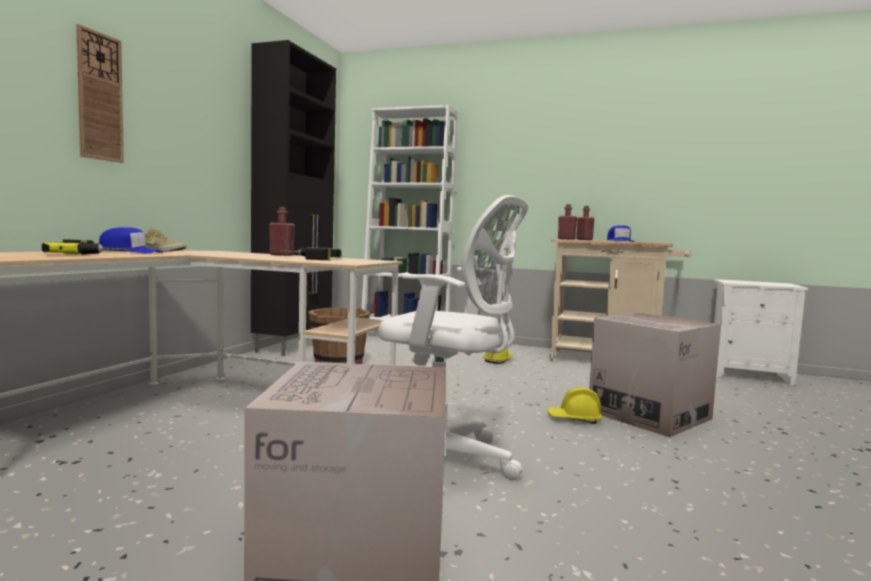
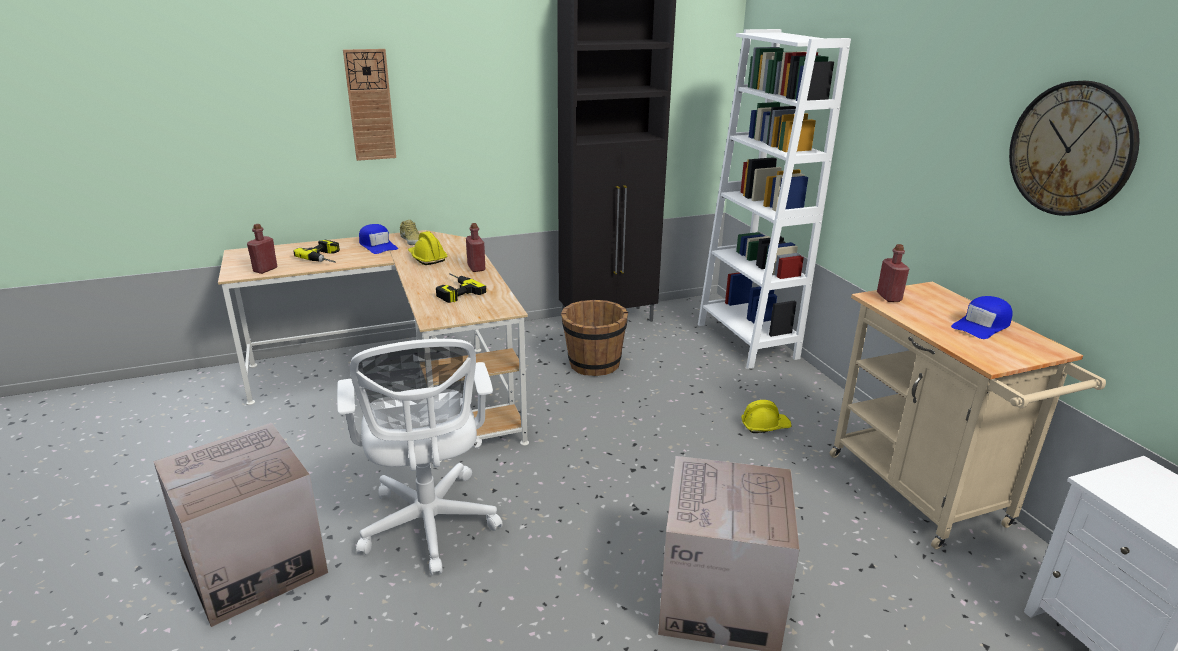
camera: 50 degrees right, 20 degrees up
yellow hard hat [547,387,602,424] -> yellow hard hat moved to [408,231,448,265]
red bottle [576,206,594,240] -> red bottle moved to [247,224,278,274]
none -> wall clock [1009,81,1140,216]

